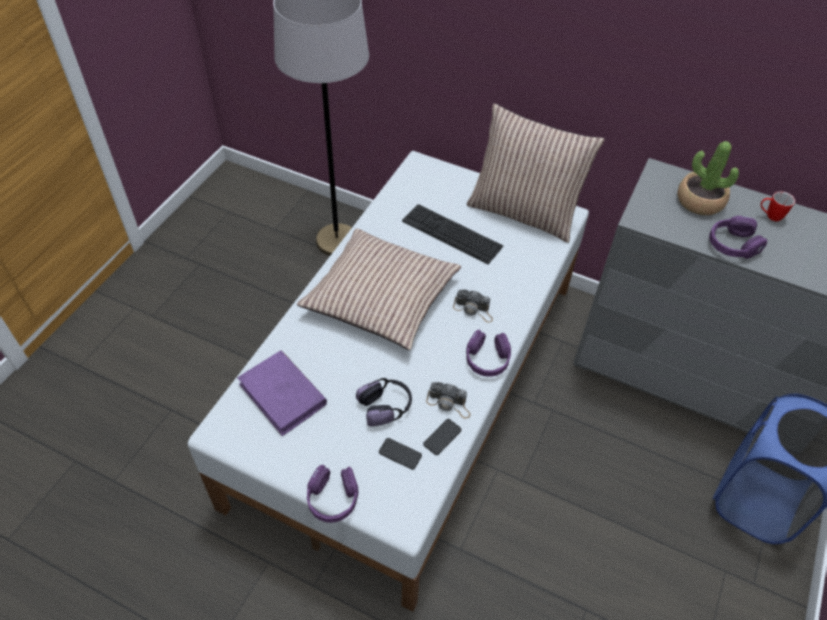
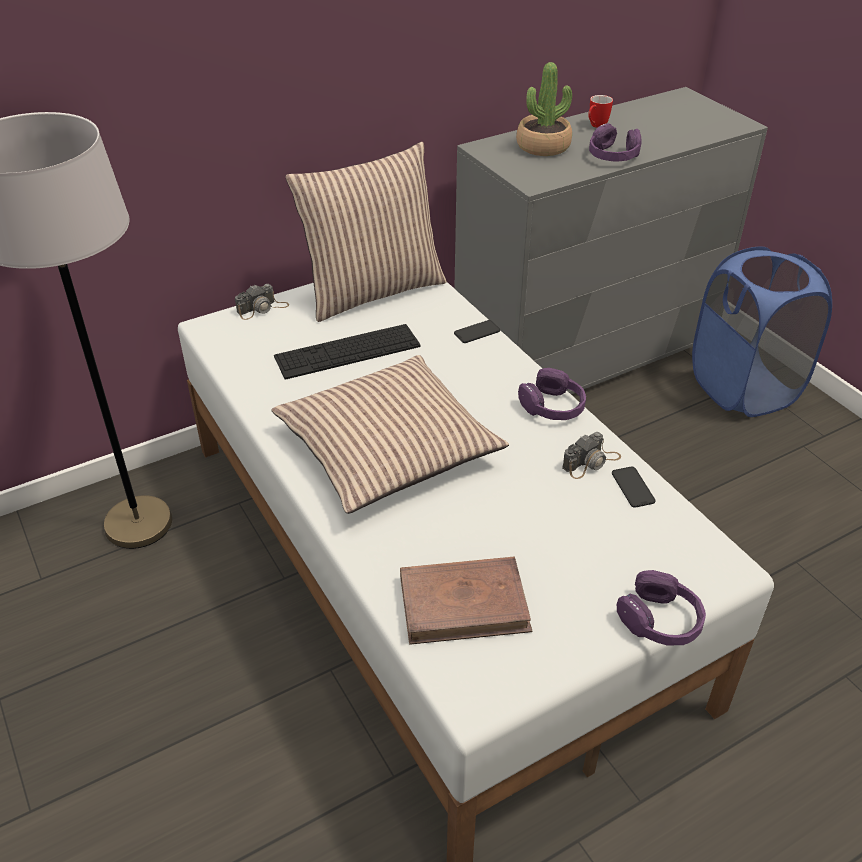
camera: 55 degrees left, 10 degrees down
purple book [237,350,327,436] -> brown book [400,556,532,645]
headphones [356,378,412,426] -> none
phone [379,438,422,470] -> phone moved to [454,320,500,343]
camera [453,289,493,323] -> camera moved to [235,284,289,320]

